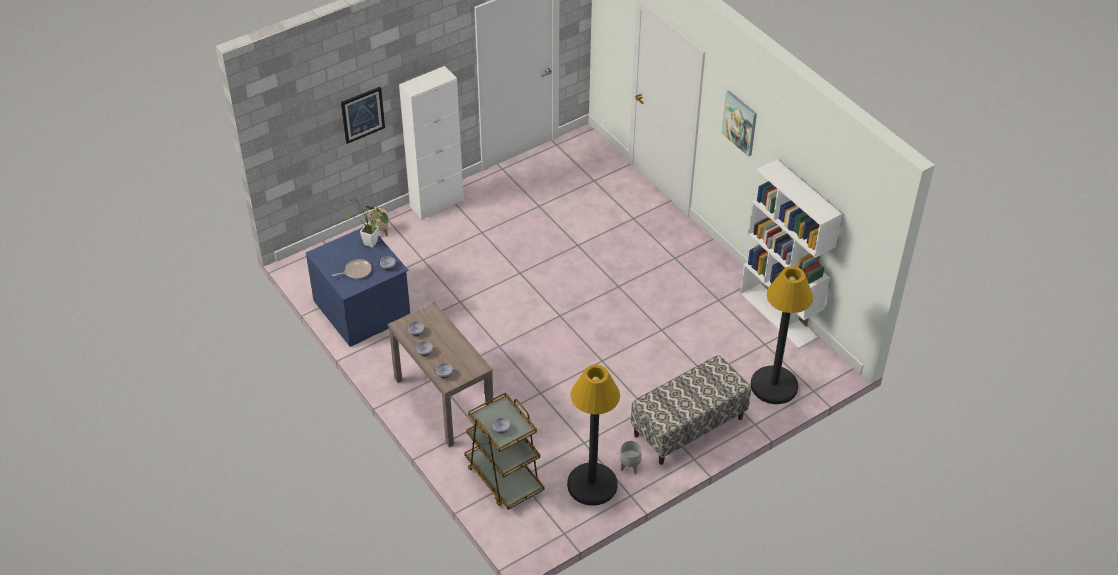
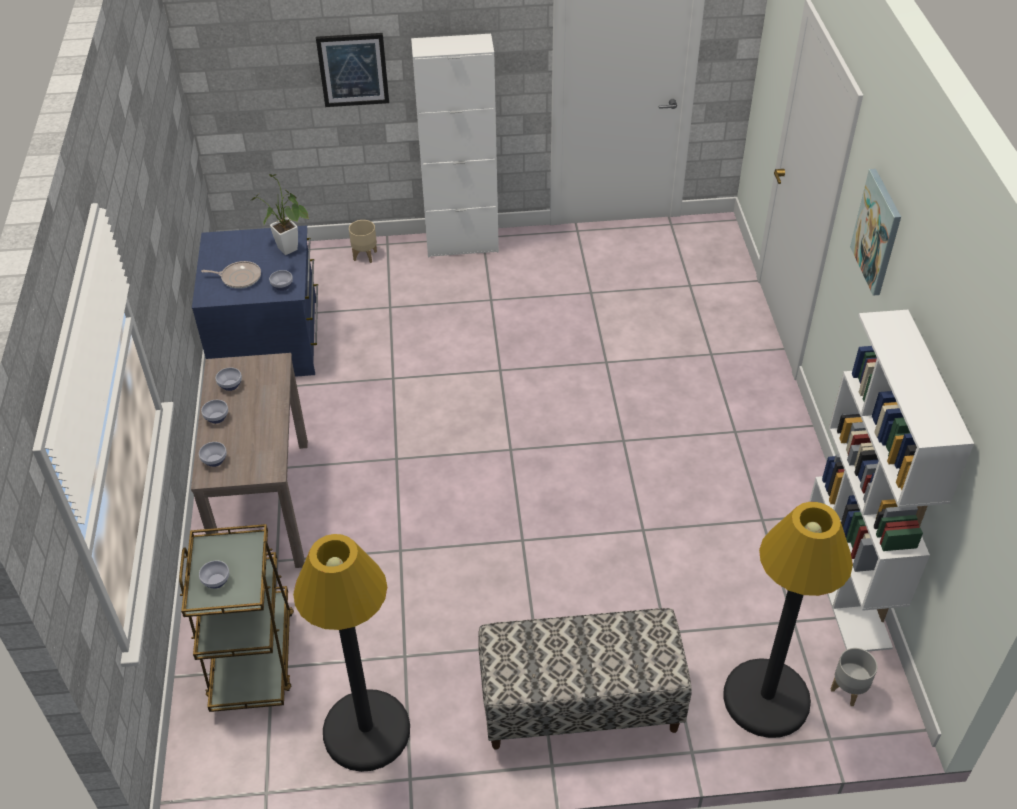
camera: 30 degrees right, 0 degrees up
grey planter [620,440,642,474] -> grey planter moved to [831,648,877,706]

